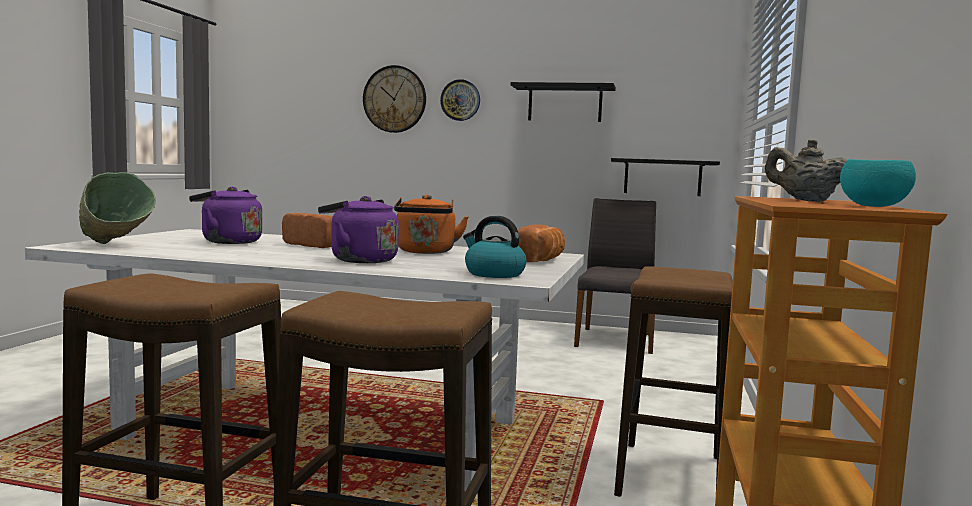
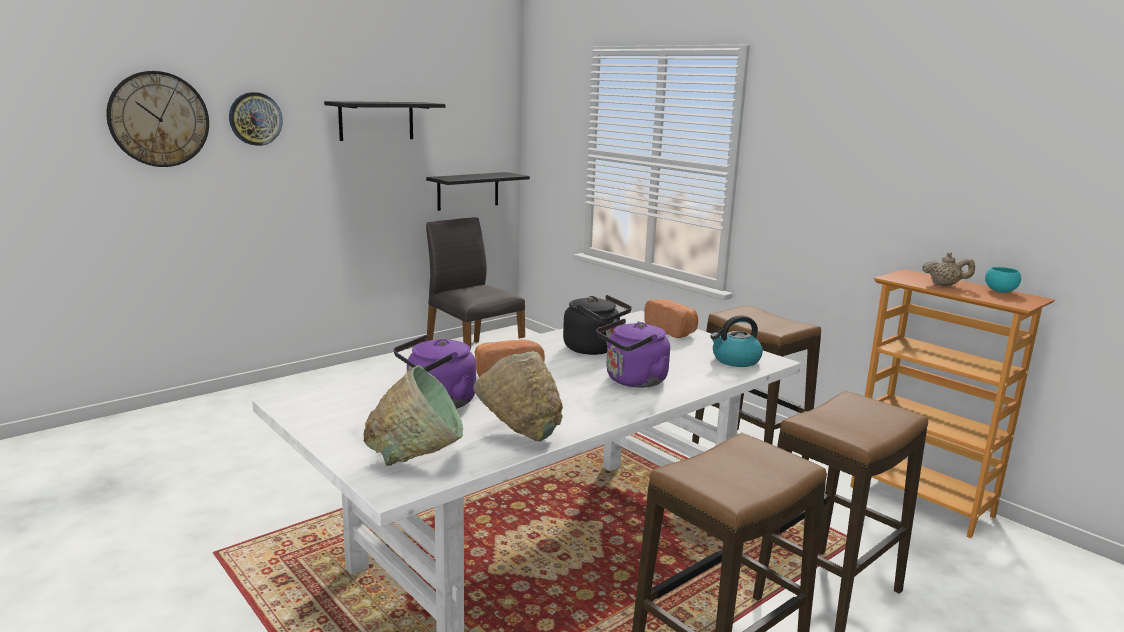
camera: 55 degrees left, 10 degrees up
orange kettle [394,194,469,254] -> black kettle [563,295,632,355]
beige teapot [765,139,847,202] -> beige teapot turned 150 degrees counterclockwise [922,252,975,286]
none -> green bowl [473,351,563,441]

